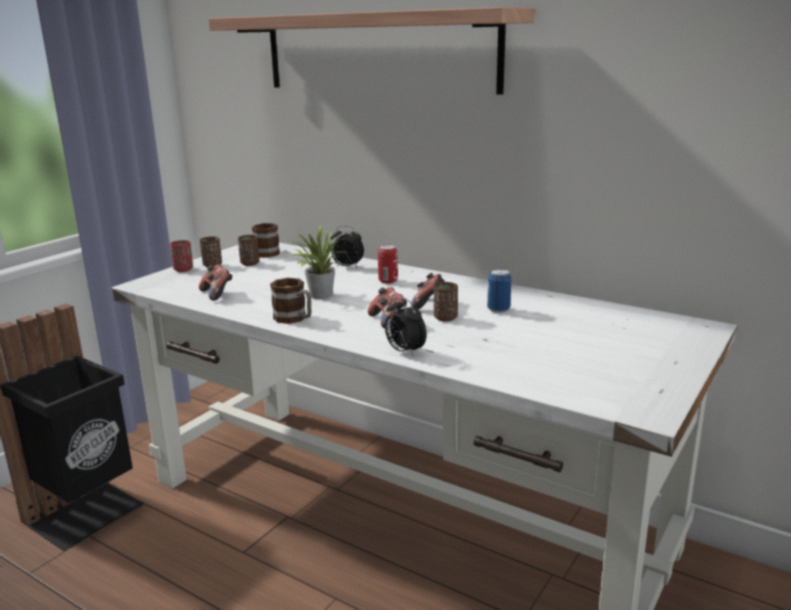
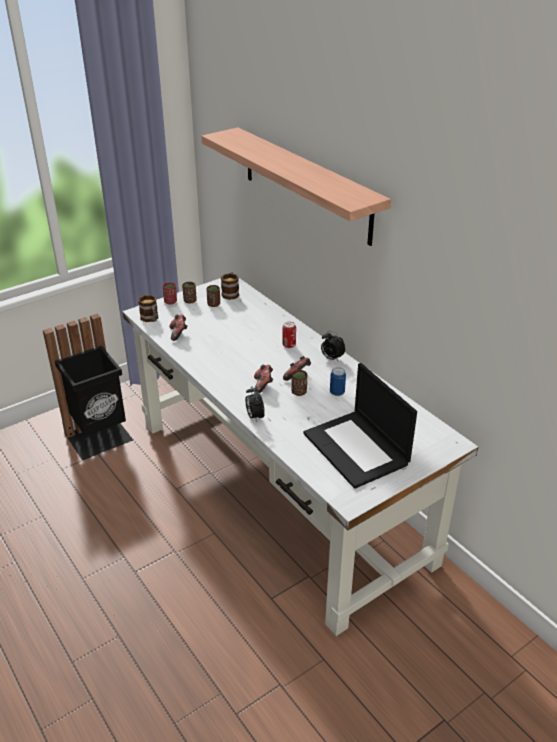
camera: 20 degrees right, 15 degrees up
mug [270,278,311,324] -> mug moved to [138,295,158,322]
potted plant [288,226,344,299] -> none
alarm clock [331,226,364,268] -> alarm clock moved to [321,331,345,361]
none -> laptop [304,363,417,489]

